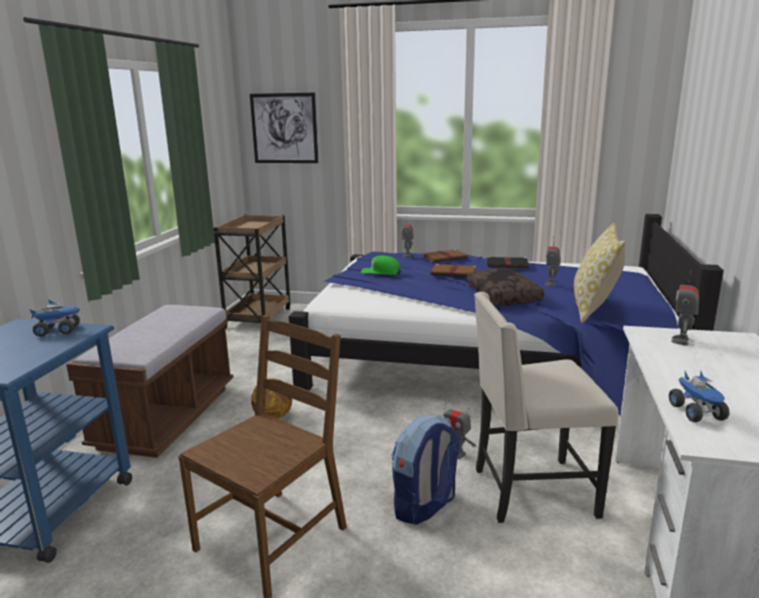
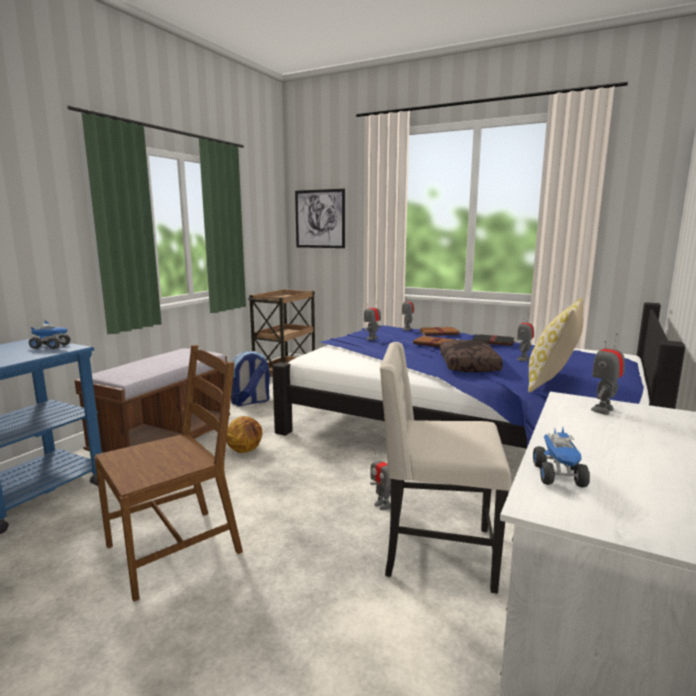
camera: 15 degrees right, 5 degrees down
green cap [361,256,401,275] -> toy robot [364,300,381,340]
backpack [392,414,460,525] -> backpack moved to [231,351,270,406]

